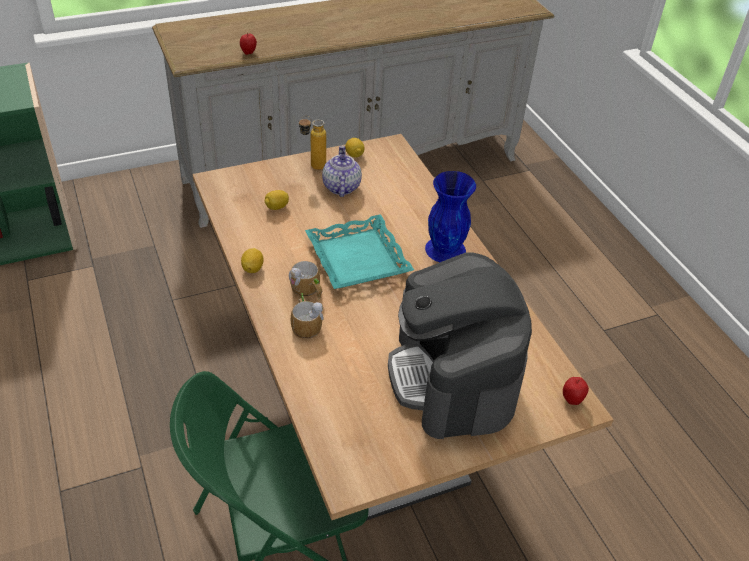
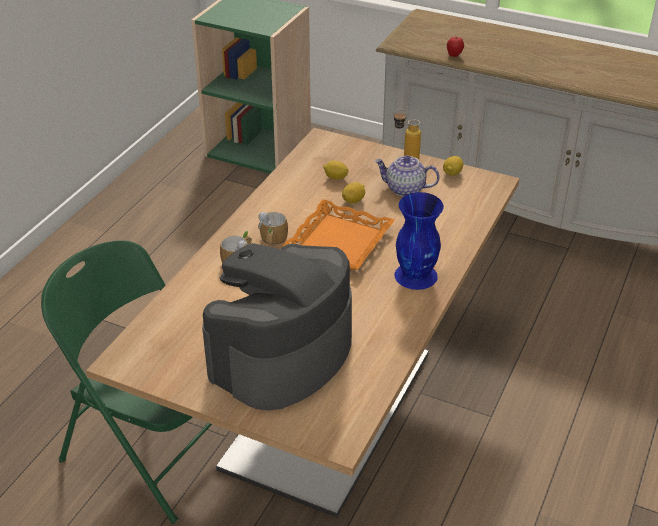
camera: 50 degrees right, 5 degrees down
lemon [241,248,264,273] -> lemon moved to [342,182,365,204]
turquoise tray [305,214,414,289] -> orange tray [283,199,395,270]
teapot [322,145,362,197] -> teapot turned 120 degrees counterclockwise [374,155,440,197]
apple [563,377,589,405] -> none

